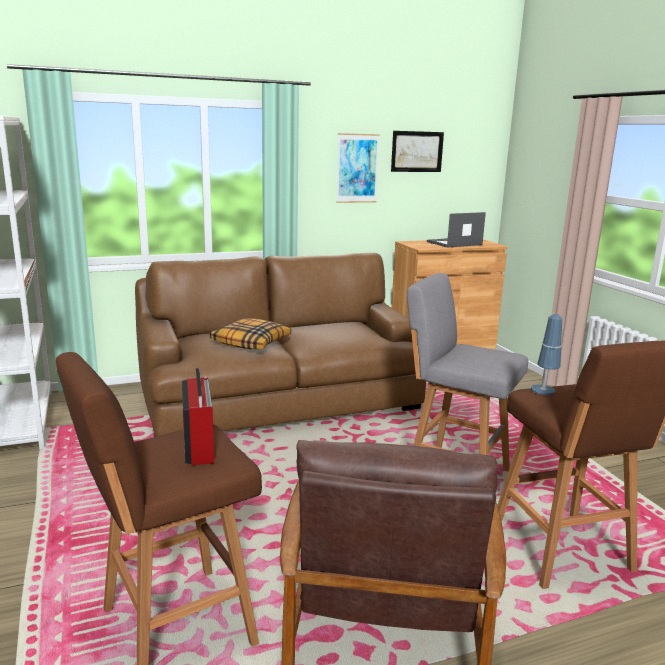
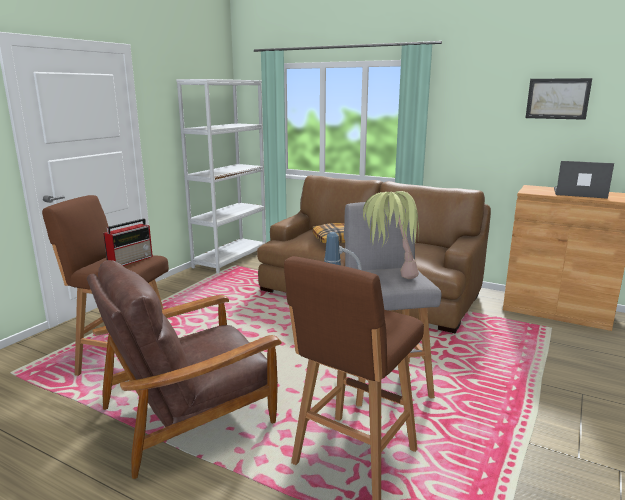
camera: 50 degrees right, 0 degrees up
picture [336,133,380,203] -> none
none -> potted plant [363,191,419,279]

